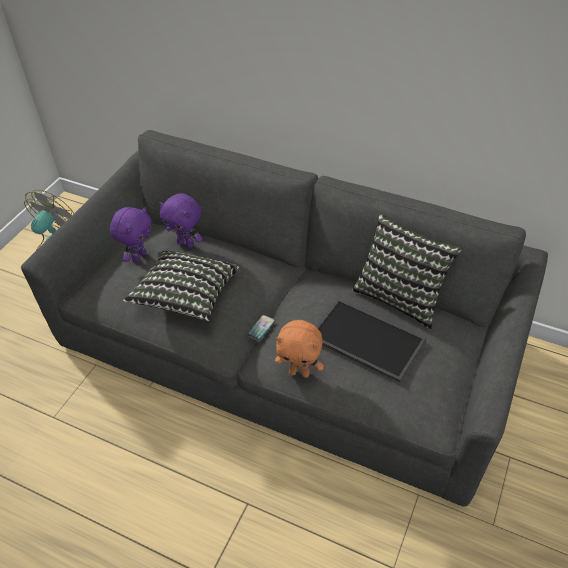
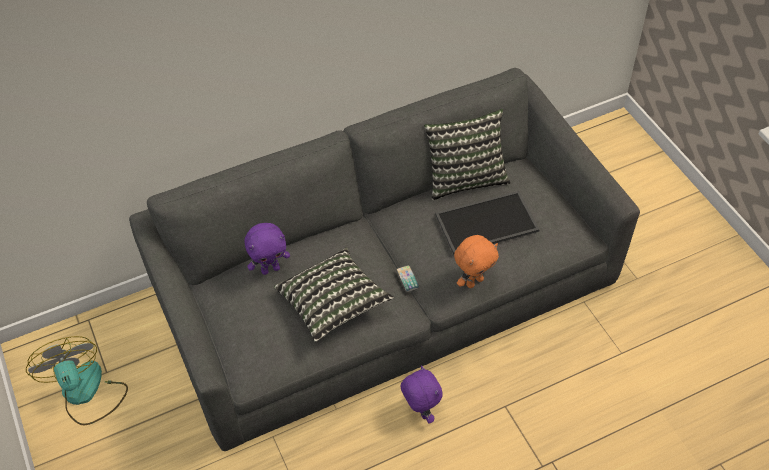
camera: 50 degrees left, 5 degrees up
purple plush toy [110,207,152,263] -> purple plush toy moved to [401,365,443,424]

